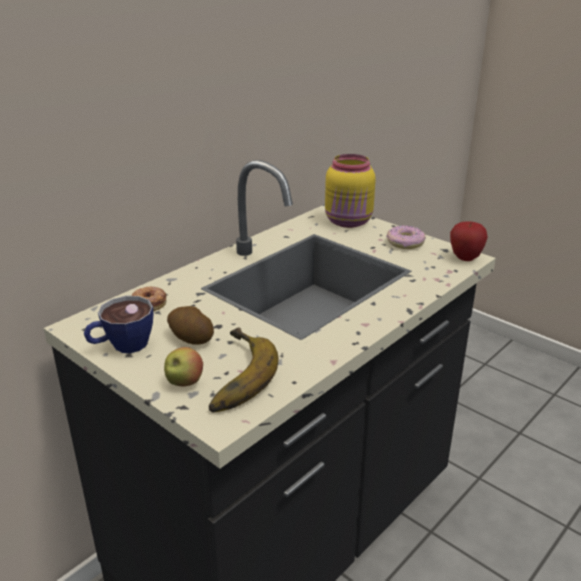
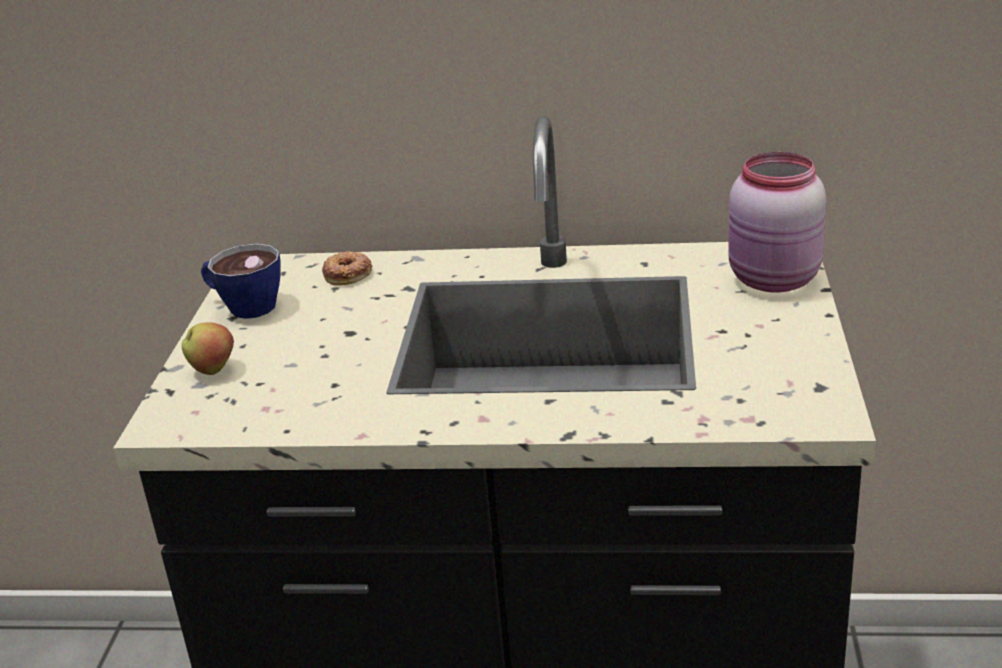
camera: 55 degrees right, 0 degrees up
potato [167,306,214,345] -> none
banana [209,327,279,413] -> none
yellow jar [325,154,376,228] -> pink jar [728,152,827,292]
donut [386,225,426,249] -> none
apple [450,221,488,261] -> none

